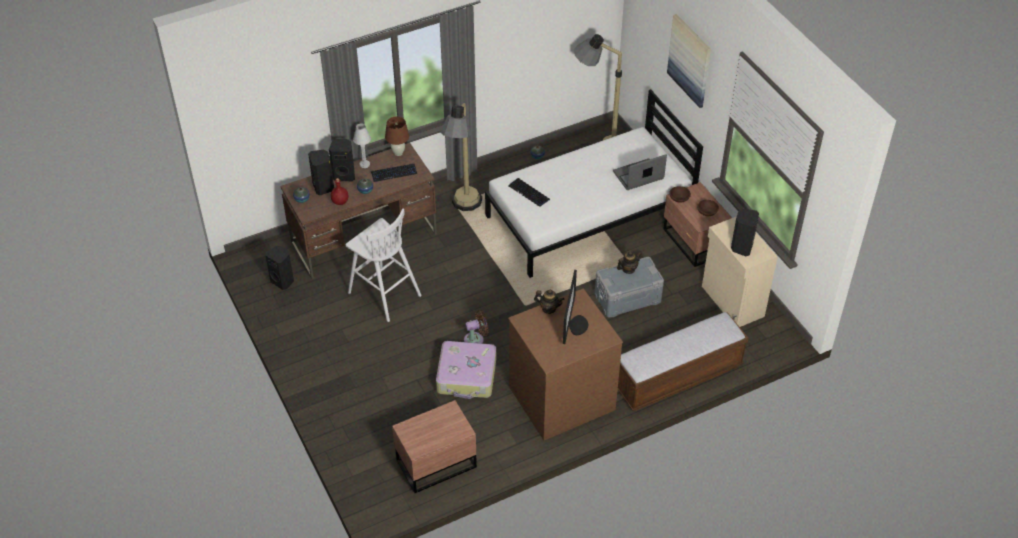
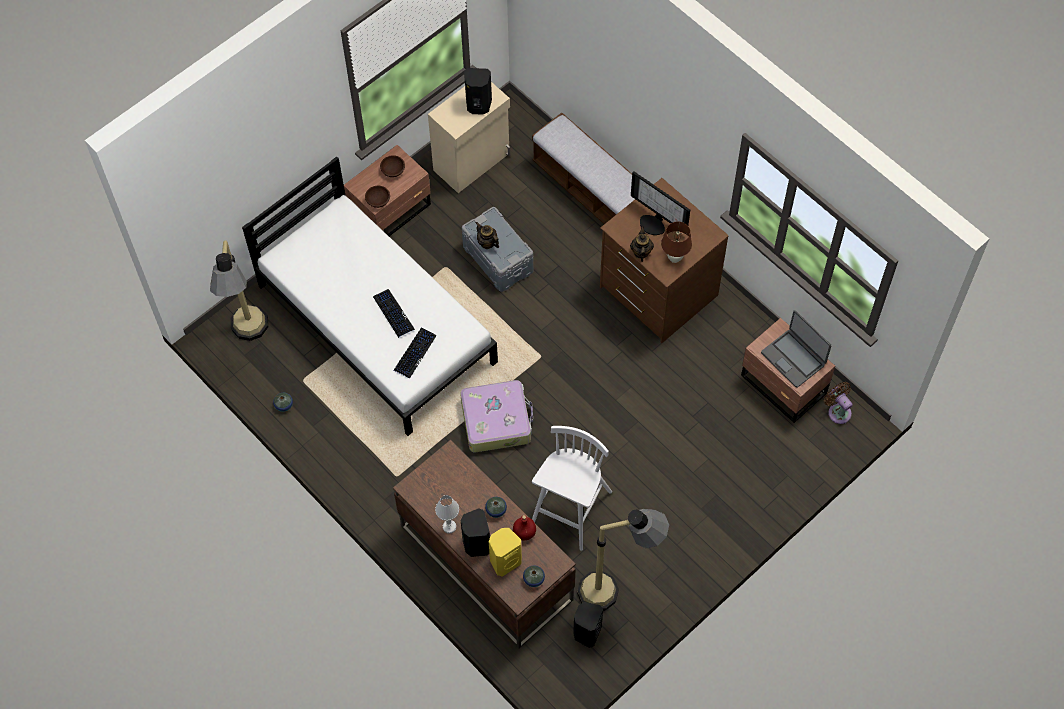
camera: 105 degrees left, 15 degrees up
black speaker [308,150,334,195] -> yellow speaker [489,528,522,577]
keyboard [371,164,417,182] -> keyboard moved to [373,289,415,338]
brown table lamp [385,116,409,156] -> brown table lamp moved to [661,222,692,263]
suitcase [436,341,496,399] -> suitcase moved to [460,380,533,452]
floor lamp [441,103,482,211] -> floor lamp moved to [577,509,669,611]
brown fan [464,310,489,343] -> brown fan moved to [824,382,853,424]
monitor [563,270,588,344] -> monitor turned 135 degrees counterclockwise [631,172,690,235]
laptop [613,154,667,190] -> laptop moved to [761,310,831,388]
picture [667,14,711,108] -> none

